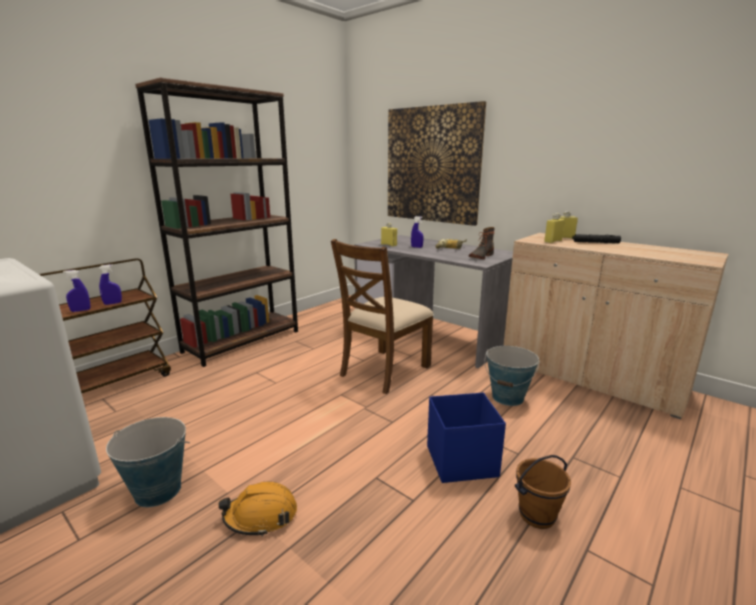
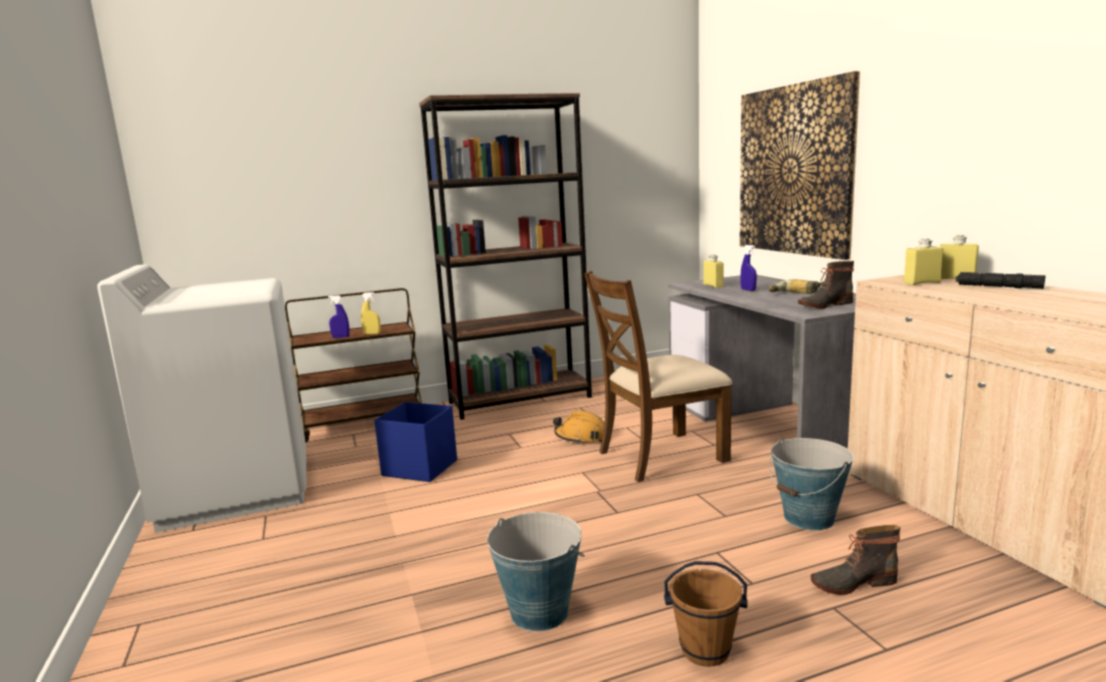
camera: 30 degrees right, 5 degrees down
blue spray bottle [99,264,122,305] -> yellow spray bottle [361,292,381,335]
bucket [106,417,190,507] -> bucket moved to [487,512,585,632]
orange hard hat [218,482,297,537] -> orange hard hat moved to [553,411,604,444]
blue storage box [427,392,506,483] -> blue storage box moved to [374,402,457,482]
none -> boot [811,525,901,595]

